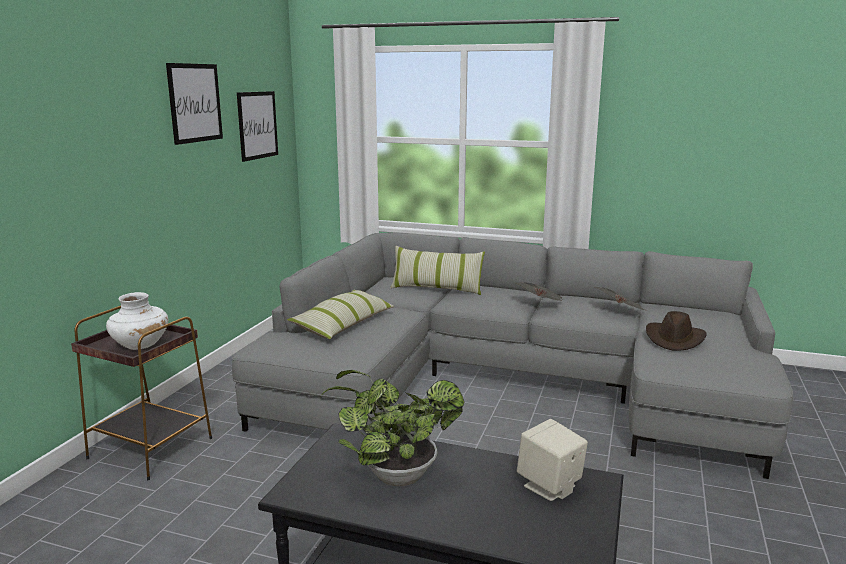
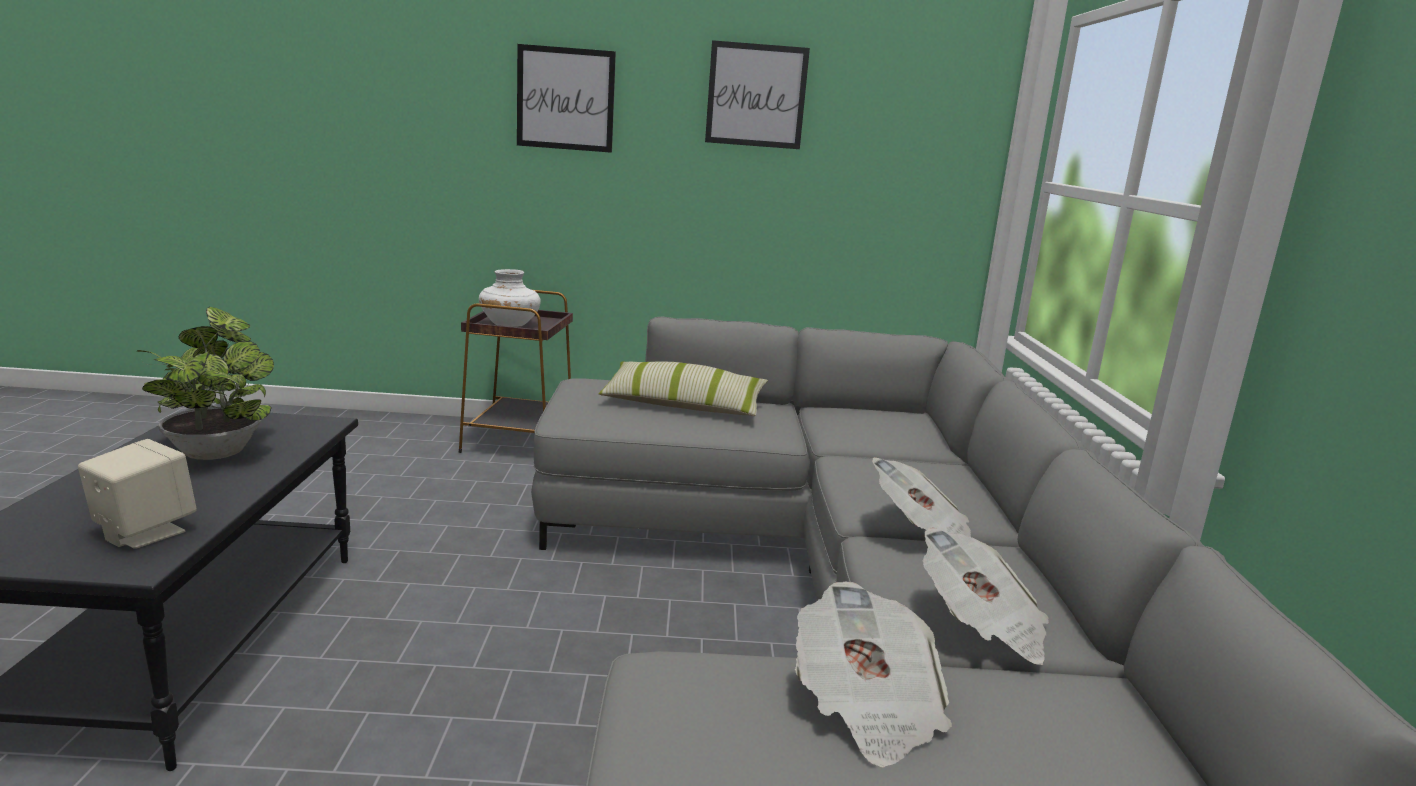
camera: 70 degrees right, 0 degrees up
picture [237,91,278,162] -> picture moved to [517,44,616,153]
pillow [390,246,485,295] -> none
brown hat [646,311,707,351] -> newspaper [795,581,952,768]

